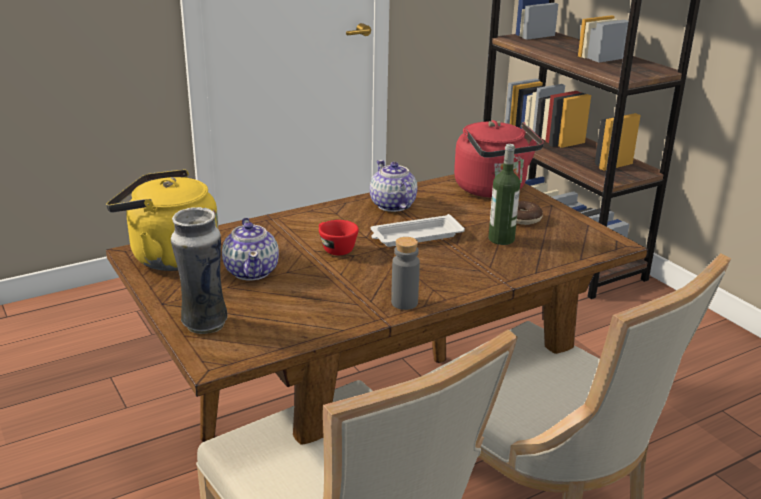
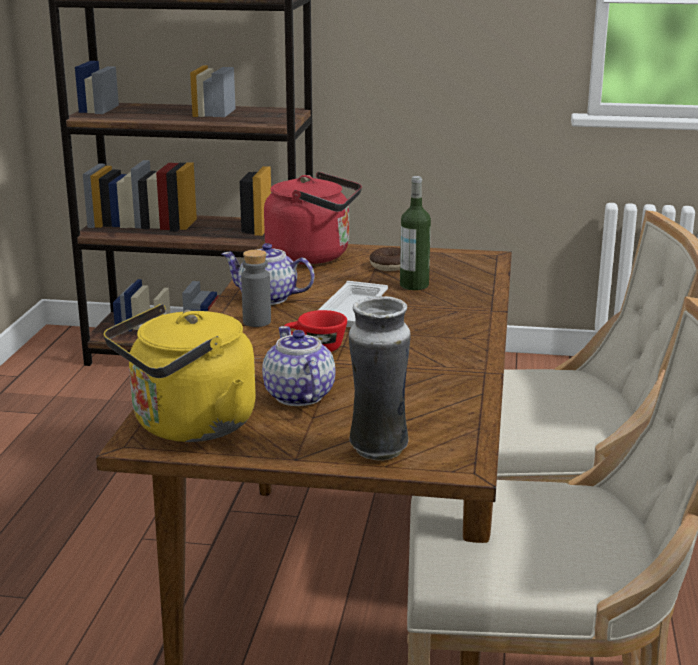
camera: 50 degrees left, 5 degrees down
teapot [222,218,279,280] -> teapot turned 135 degrees counterclockwise [262,326,336,406]
grey bottle [391,237,420,310] -> grey bottle moved to [241,250,271,327]

